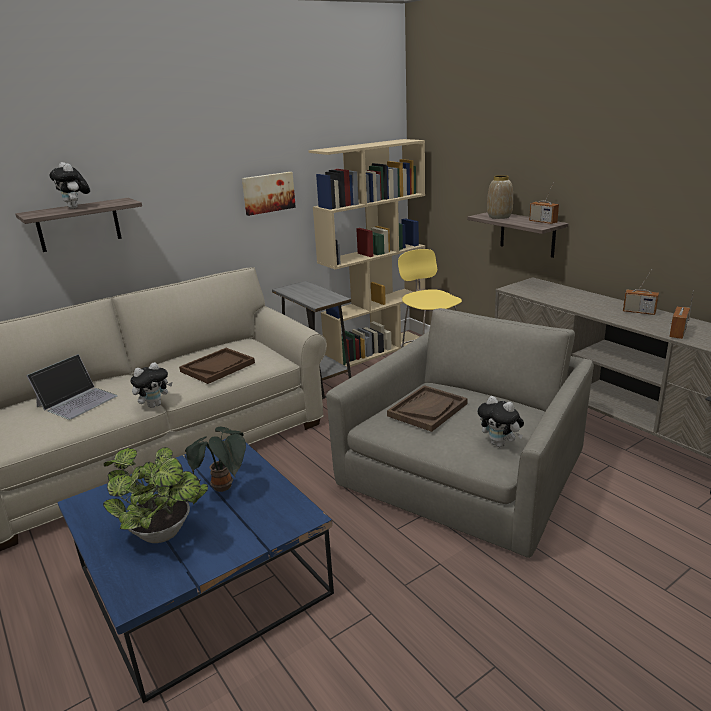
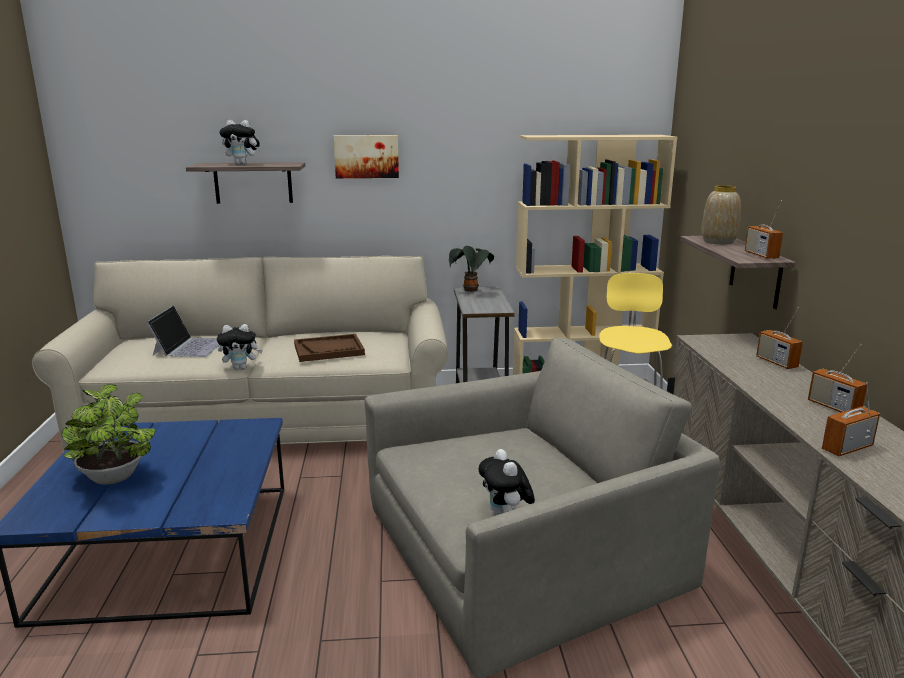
camera: 30 degrees right, 5 degrees down
laptop [26,354,118,420] -> laptop turned 60 degrees counterclockwise [146,305,219,357]
plush toy [50,162,90,209] -> plush toy turned 75 degrees counterclockwise [219,120,260,165]
potted plant [185,427,246,492] -> potted plant moved to [449,246,494,292]
picture [242,172,296,216] -> picture moved to [334,135,399,178]
brown tray [387,385,468,432] -> none
none -> radio [756,308,803,369]

